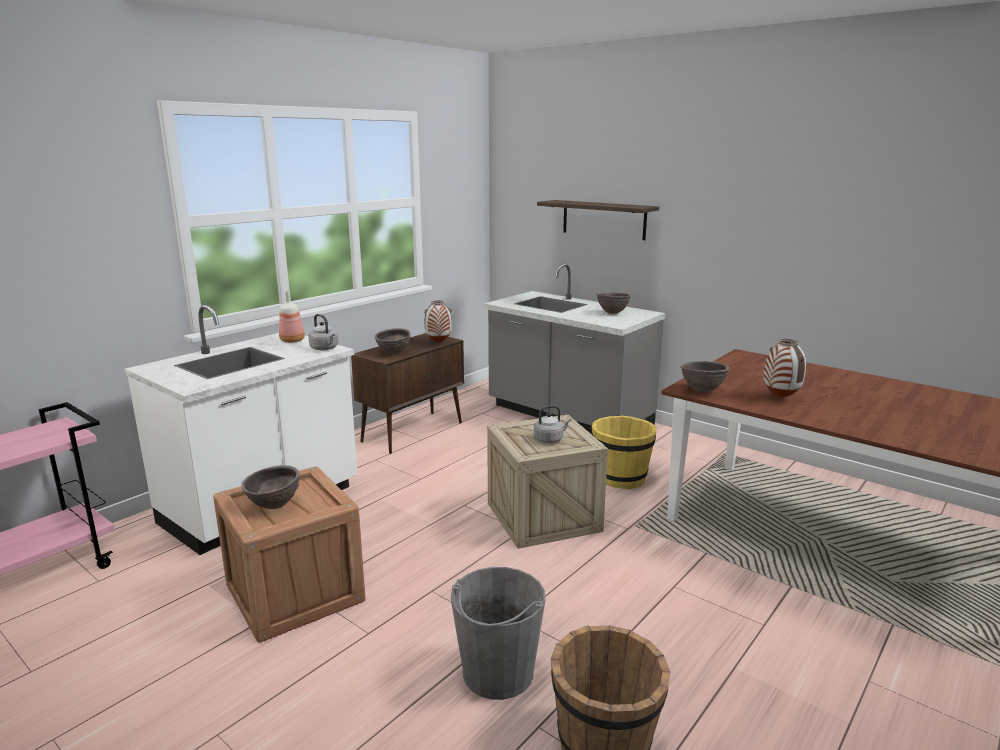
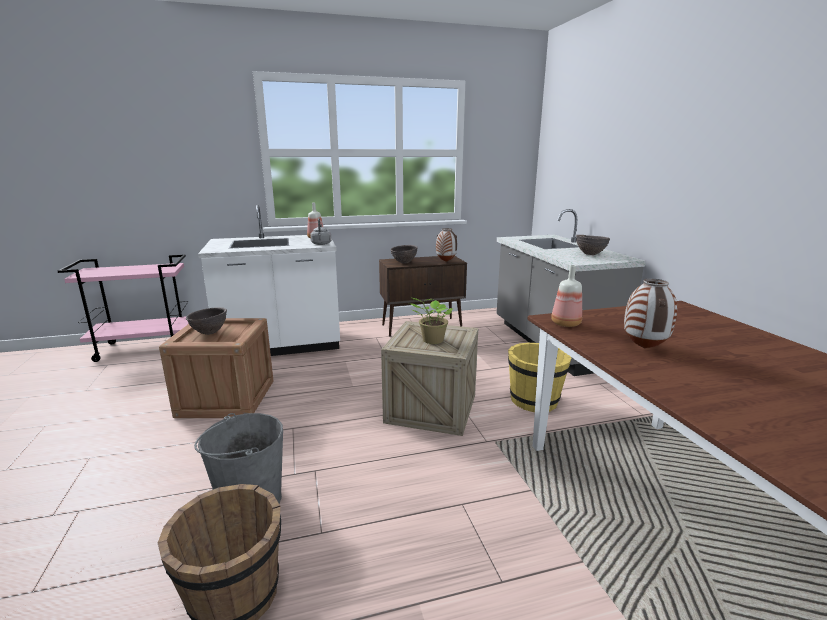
camera: 35 degrees right, 0 degrees up
grey kettle [534,405,571,443] -> potted plant [409,298,453,344]
shelf [537,200,659,240] -> none
brown bowl [680,361,729,393] -> bottle [551,265,582,327]

